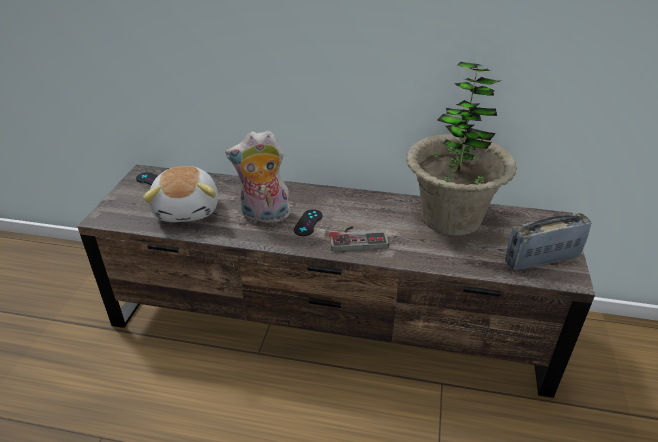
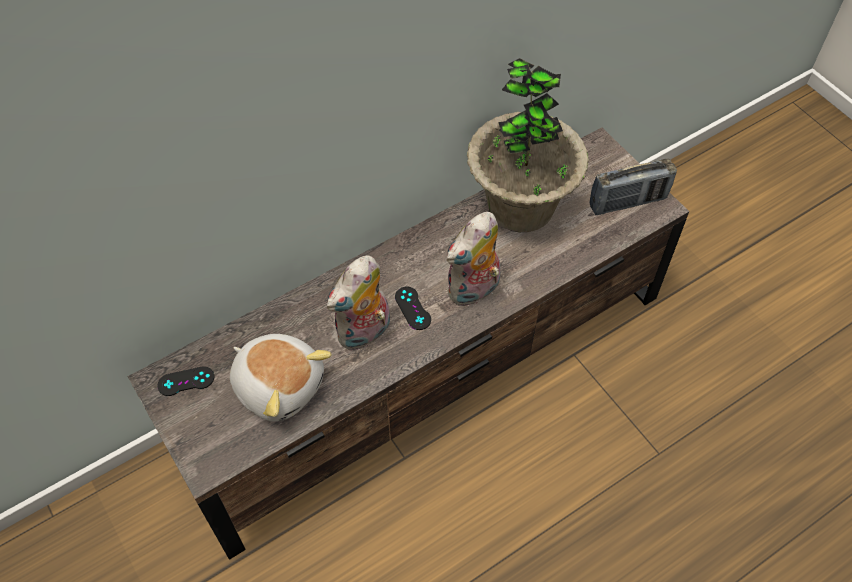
camera: 45 degrees left, 20 degrees up
game controller [329,226,389,251] -> plush toy [447,212,500,308]
radio [505,213,592,271] -> radio turned 135 degrees counterclockwise [590,158,677,215]

